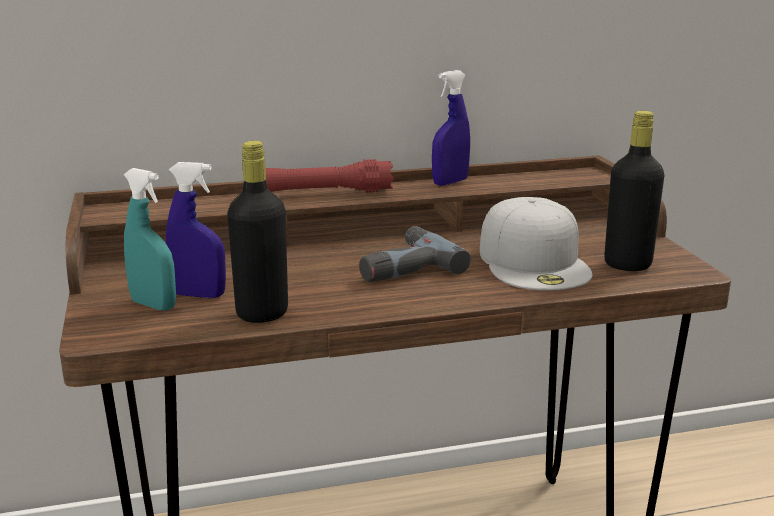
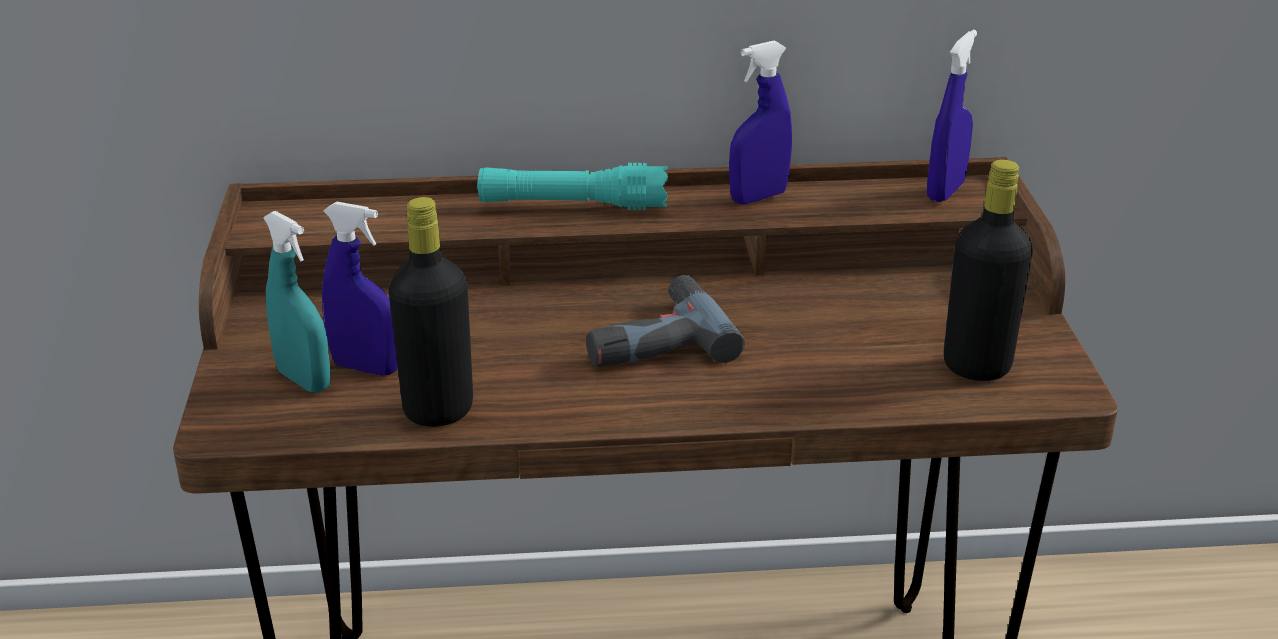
camera: 10 degrees right, 10 degrees up
red flashlight [265,159,394,192] -> turquoise flashlight [477,163,668,210]
white cap [480,197,593,291] -> none
none -> blue spray bottle [927,30,977,202]

